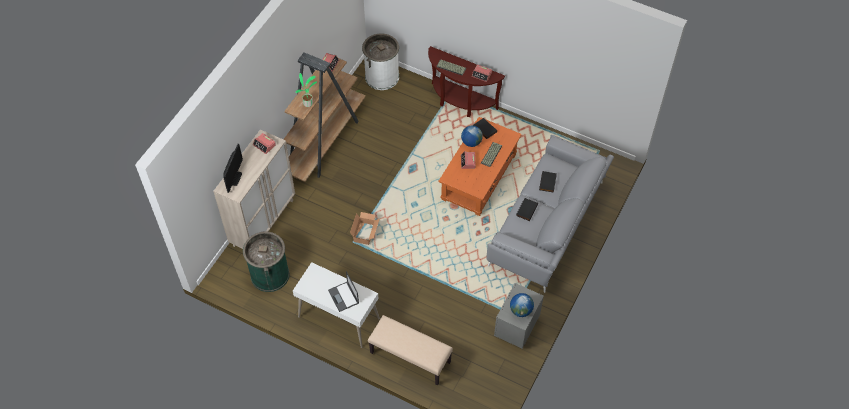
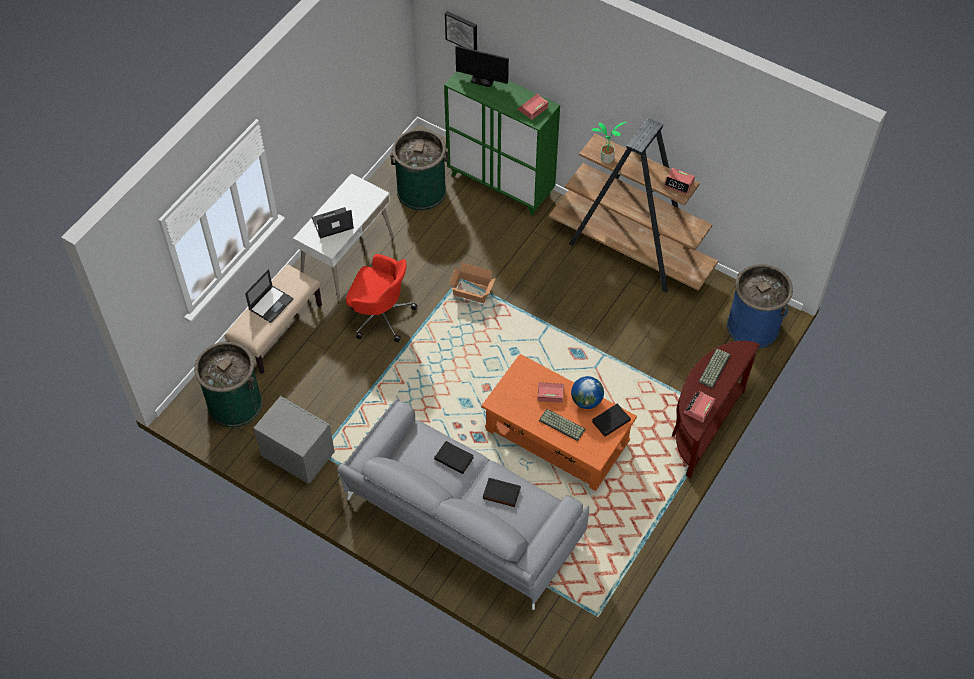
camera: 95 degrees right, 0 degrees up
beige cabinet [213,130,295,249] -> green cabinet [444,71,560,216]
white trash can [362,33,399,90] -> blue trash can [727,264,793,348]
globe [510,293,534,317] -> none
none -> green trash can [194,342,262,428]
none -> laptop [245,269,294,323]
none -> red office chair [346,254,417,342]
none -> picture [445,11,477,50]

